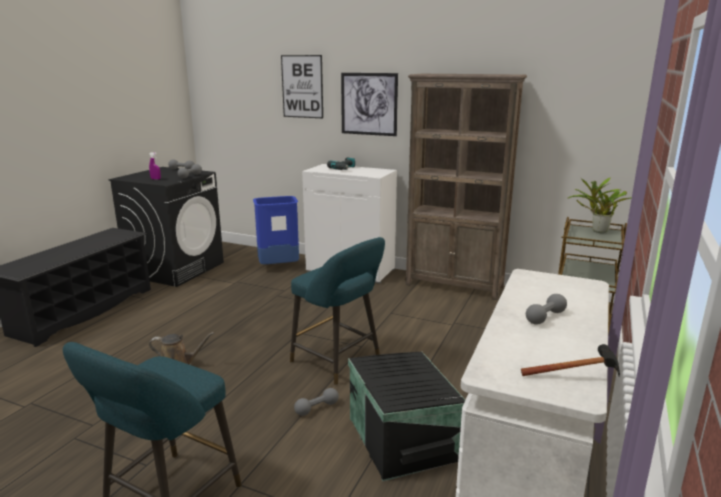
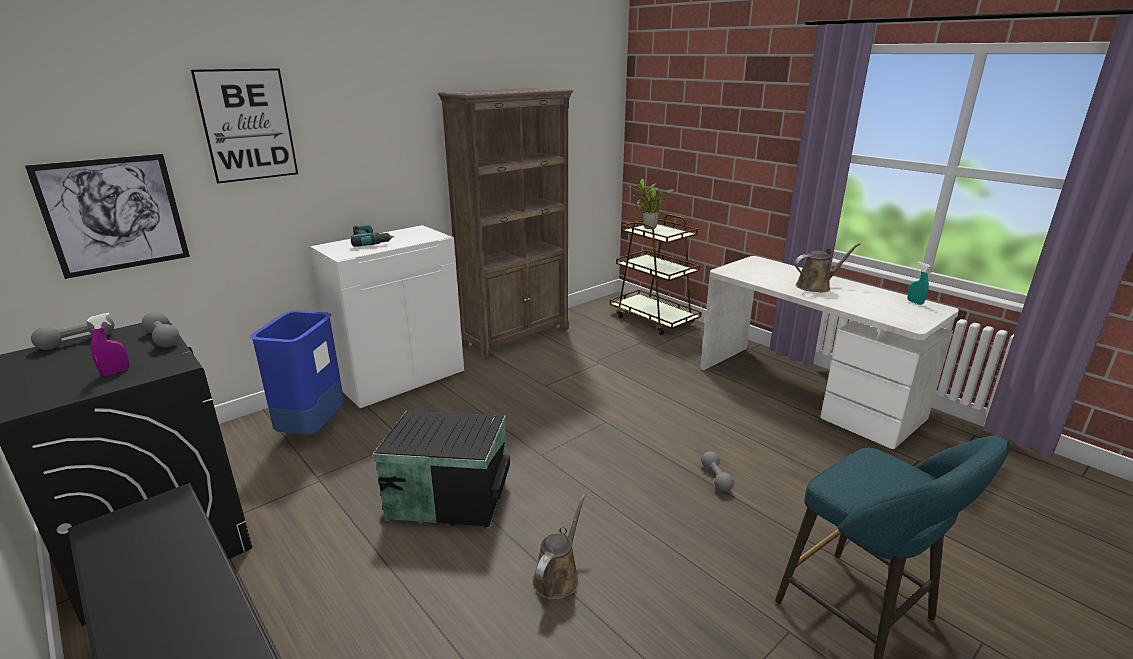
camera: 65 degrees left, 5 degrees up
turquoise stool [290,237,385,385] -> none
picture [341,73,398,136] -> picture moved to [25,154,190,279]
black storage box [348,352,465,481] -> black storage box moved to [372,410,510,528]
hammer [521,344,620,376] -> turquoise spray bottle [907,262,930,305]
grey dumbbell [526,294,567,325] -> brown watering can [795,243,860,292]

